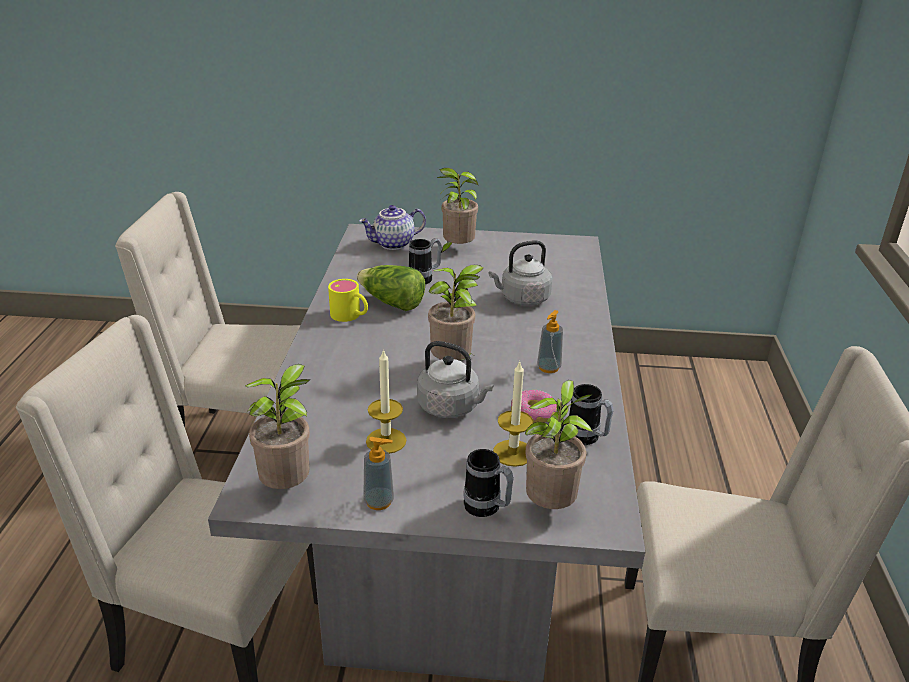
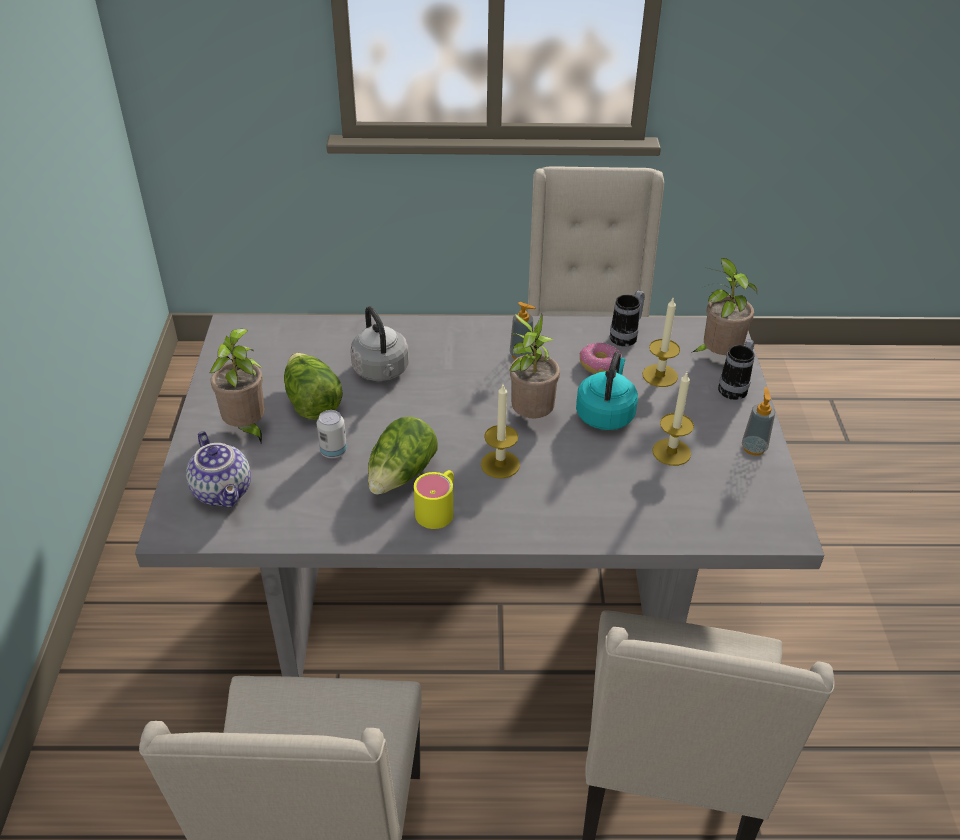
camera: 95 degrees left, 10 degrees up
potted plant [245,364,310,489] -> none
mug [408,238,441,284] -> can [317,410,347,458]
grey kettle [417,341,494,418] -> turquoise kettle [576,352,638,430]
none -> lettuce [284,353,343,420]
none -> candle [481,385,520,479]

